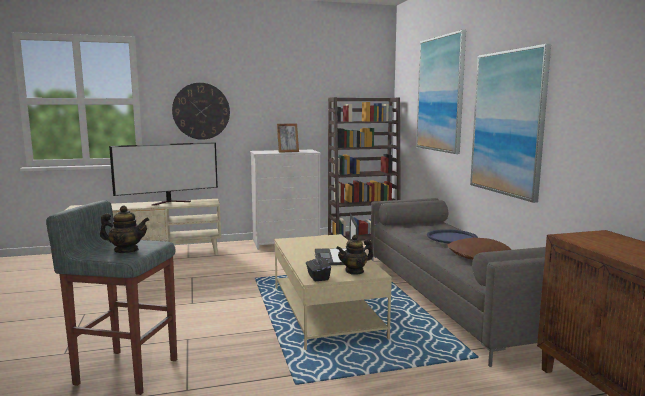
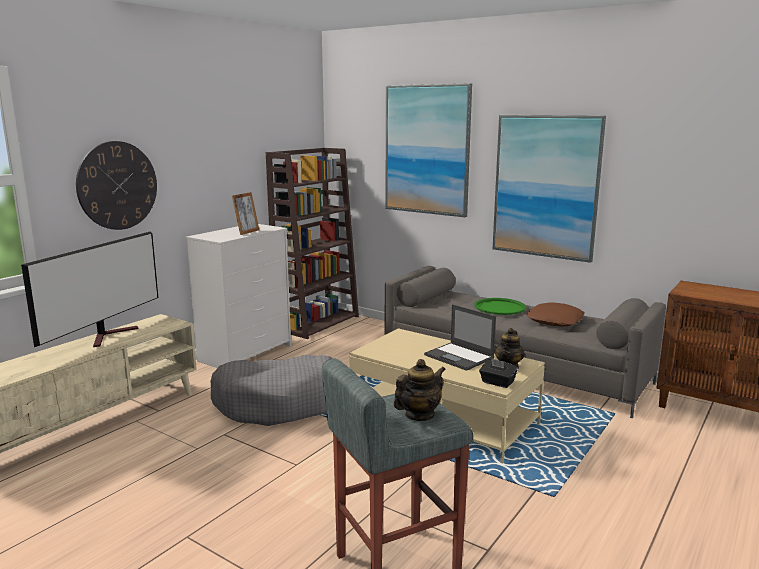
camera: 40 degrees left, 5 degrees up
blue tray [427,229,478,243] -> green tray [474,298,526,315]
none -> grey dog bed [210,355,332,426]

